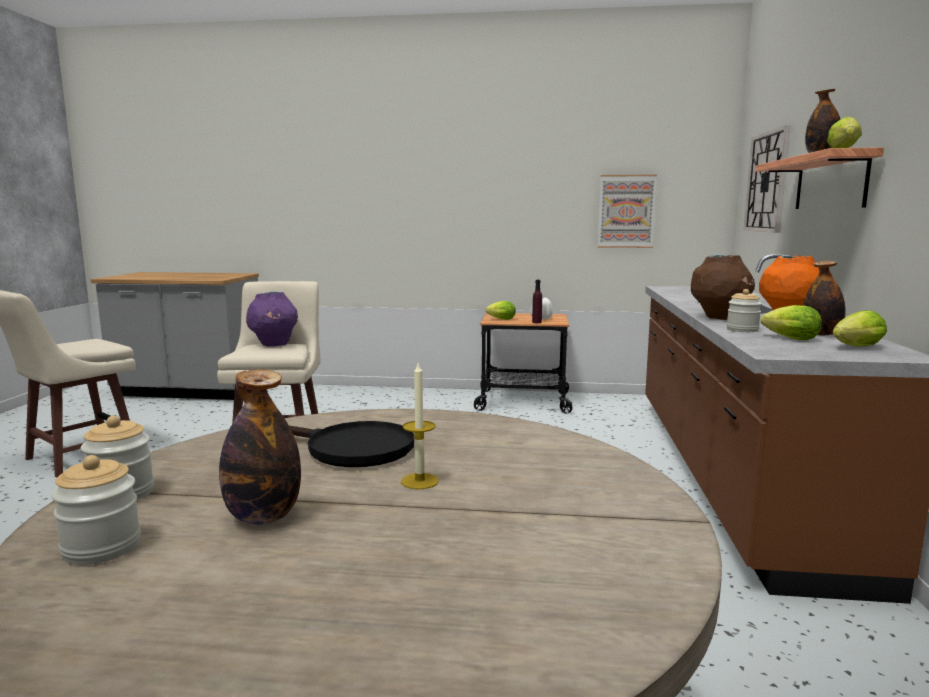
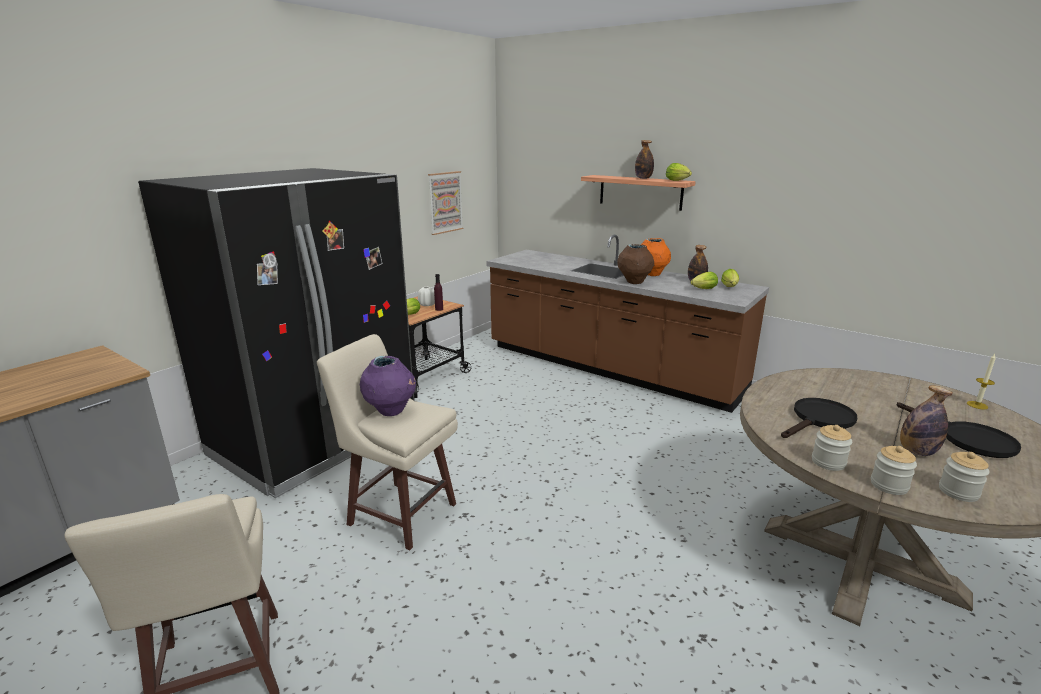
camera: 60 degrees left, 10 degrees up
candle [401,363,439,489] -> candle moved to [967,354,996,409]
jar [727,289,762,332] -> jar moved to [812,425,852,471]
wall clock [743,125,791,233] -> none
none -> black fridge [138,168,415,498]
none -> black frying pan [897,402,1021,458]

